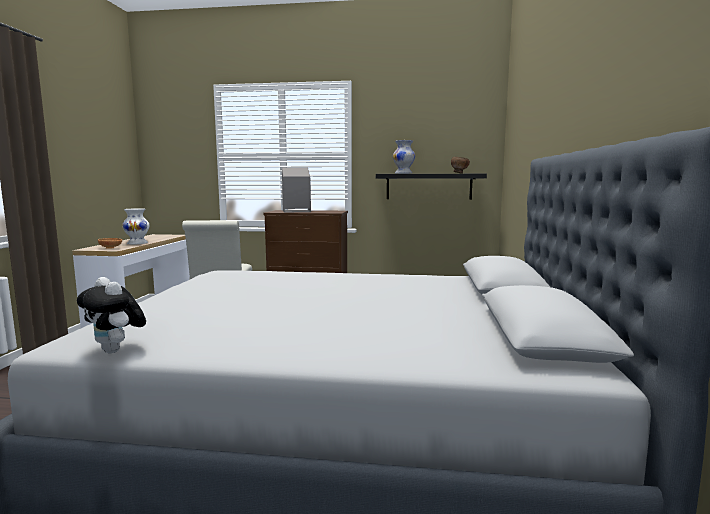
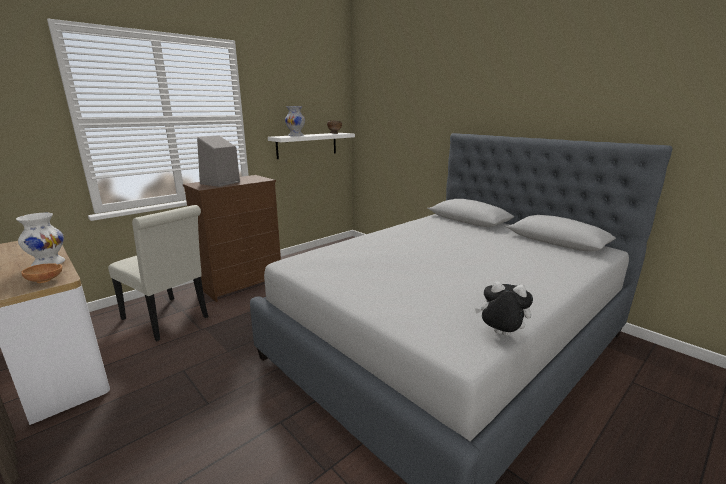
camera: 50 degrees left, 10 degrees up
plush toy [77,277,146,353] -> plush toy turned 150 degrees counterclockwise [475,281,533,336]
black shelf [376,174,487,200] -> white shelf [268,133,355,159]

